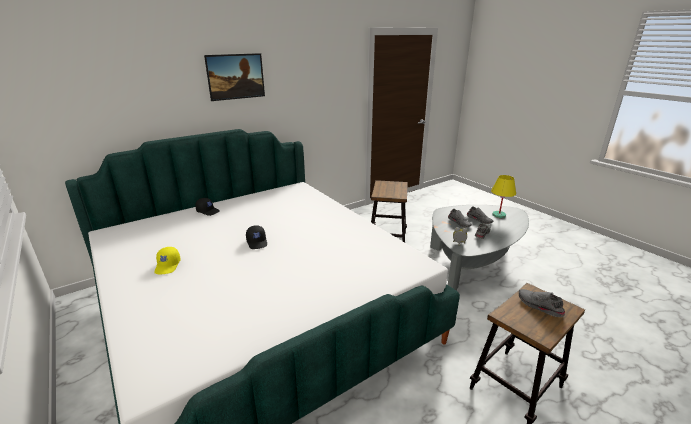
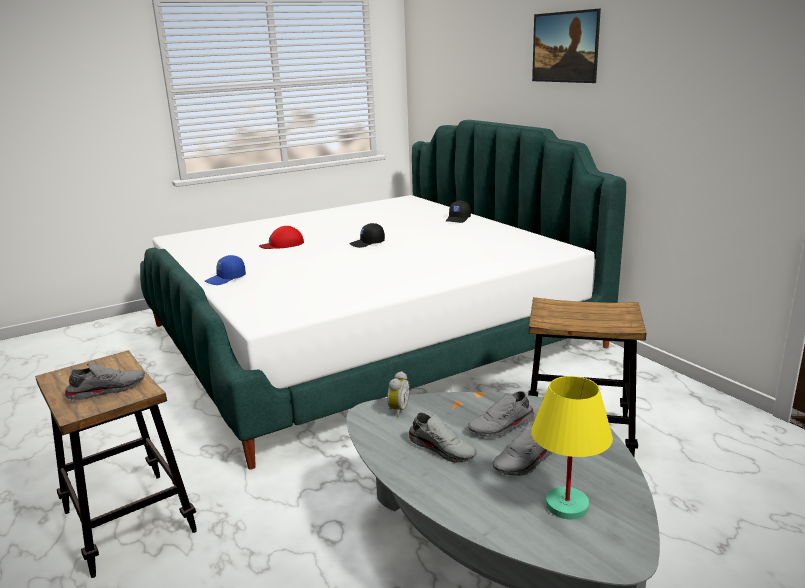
camera: 95 degrees right, 5 degrees down
yellow cap [154,247,181,274] -> none
none -> blue cap [205,255,246,285]
none -> red cap [259,226,304,249]

